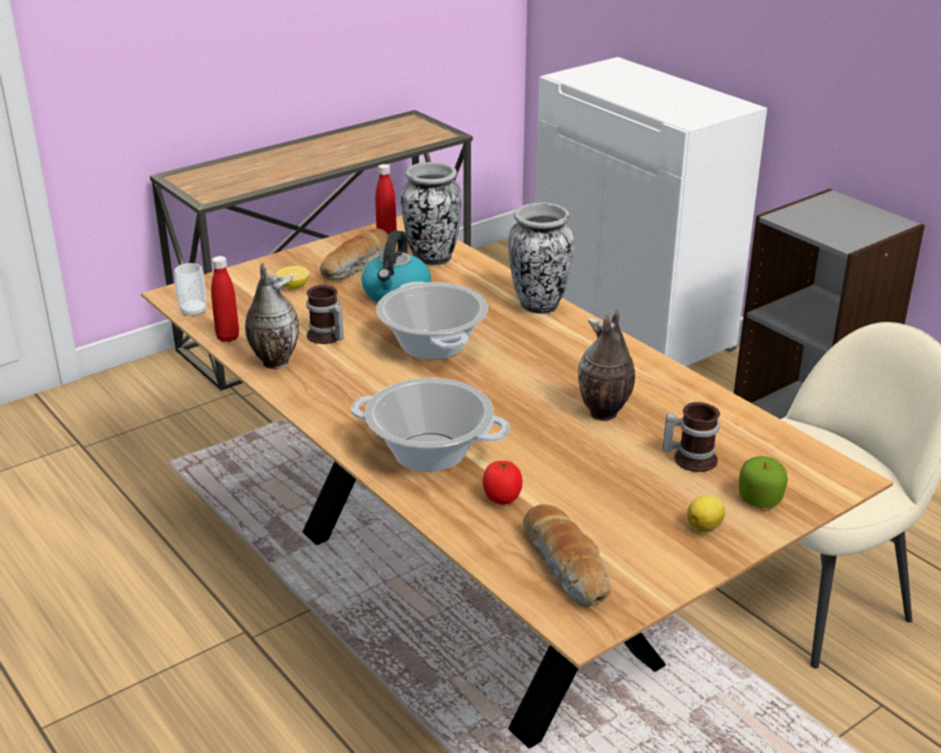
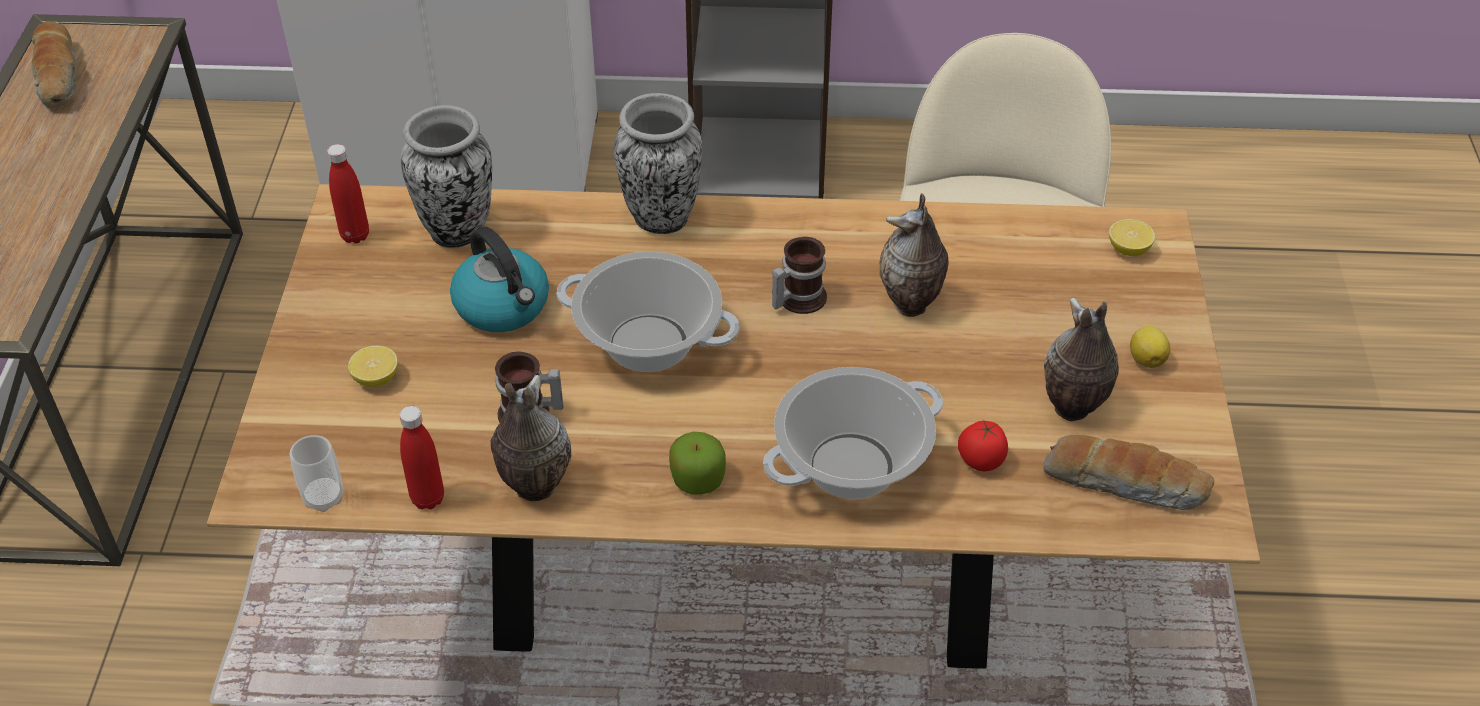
camera: 50 degrees left, 15 degrees up
bread [320,229,389,280] -> bread moved to [31,21,77,108]
mug [663,402,720,472] -> mug moved to [772,237,827,314]
apple [739,456,788,508] -> apple moved to [669,432,726,495]
none -> vase [1044,298,1119,421]
none -> lemon [1109,219,1155,256]

